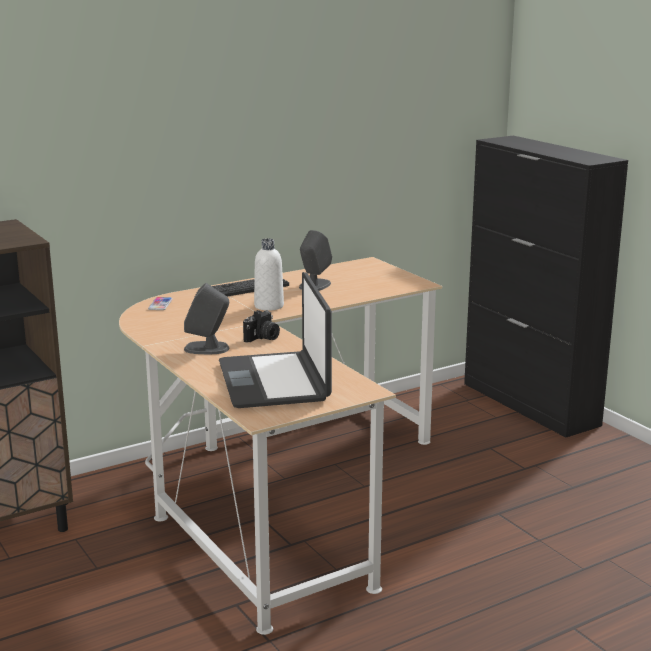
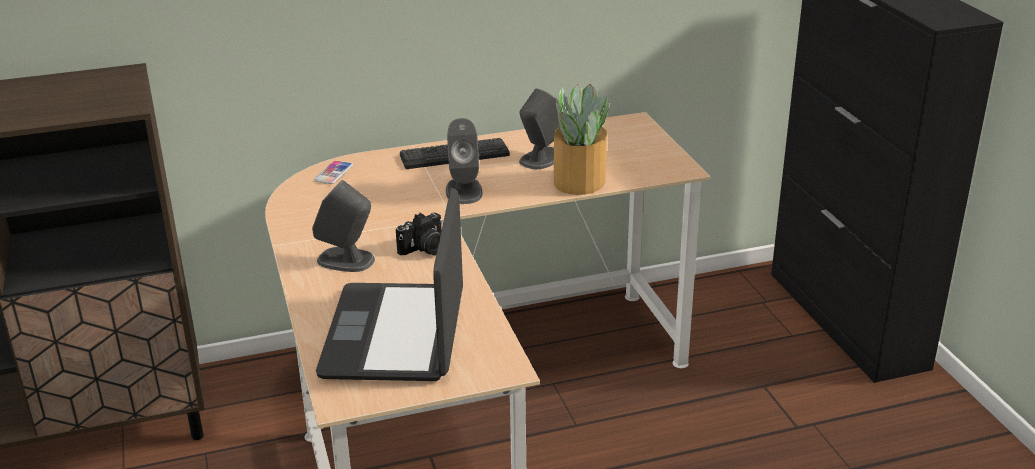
camera: 15 degrees right, 10 degrees up
white bottle [254,238,284,311] -> grey speaker [446,118,482,204]
none -> potted plant [554,84,612,195]

